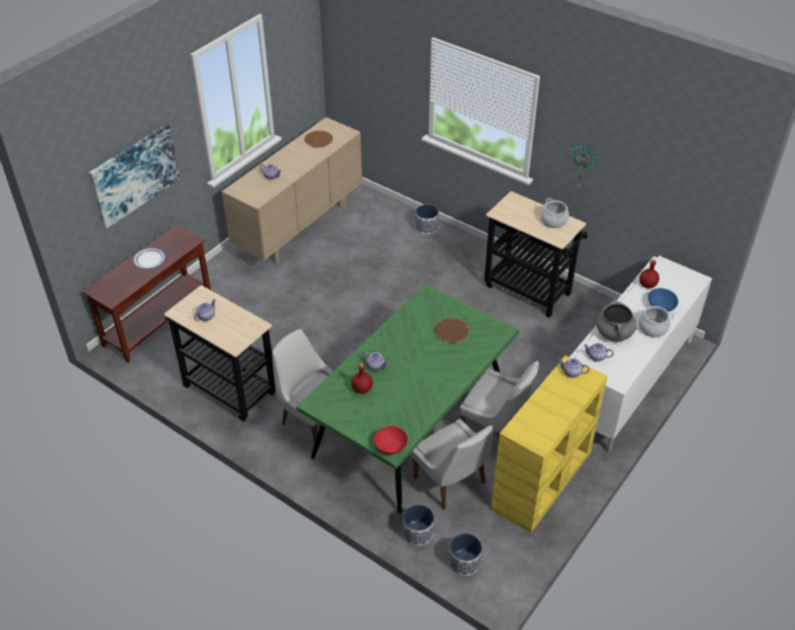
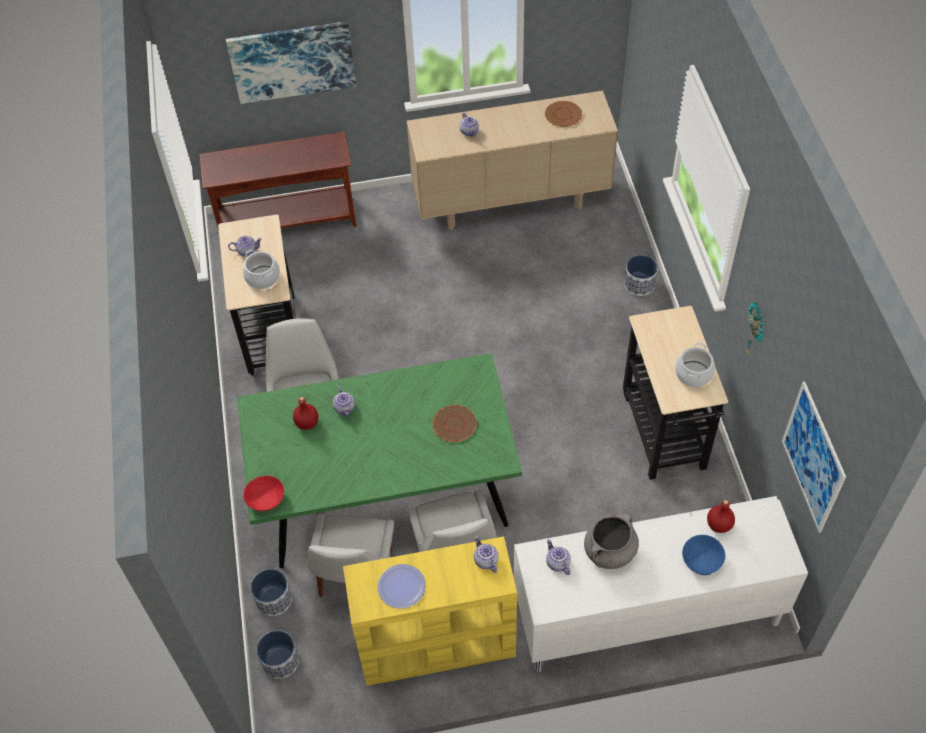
camera: 45 degrees right, 10 degrees up
plate [134,248,165,269] -> plate moved to [378,564,426,609]
cooking pot [639,306,674,337] -> cooking pot moved to [243,250,280,289]
none -> picture [782,381,846,533]

